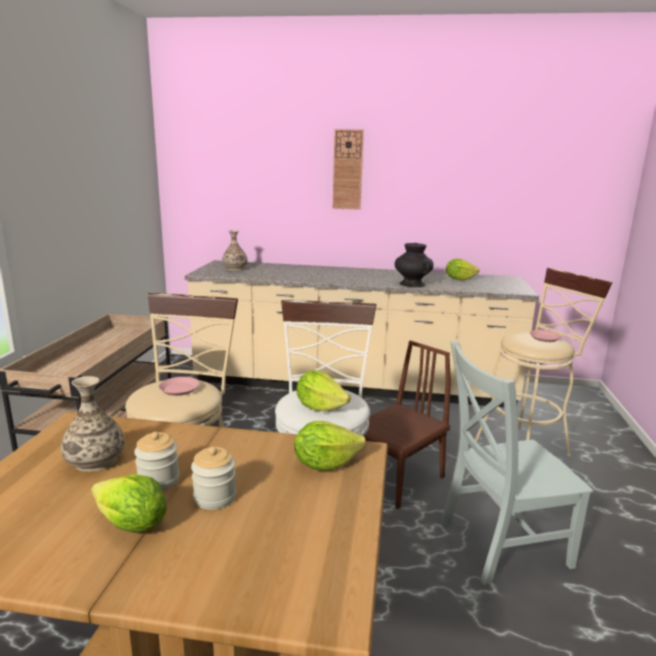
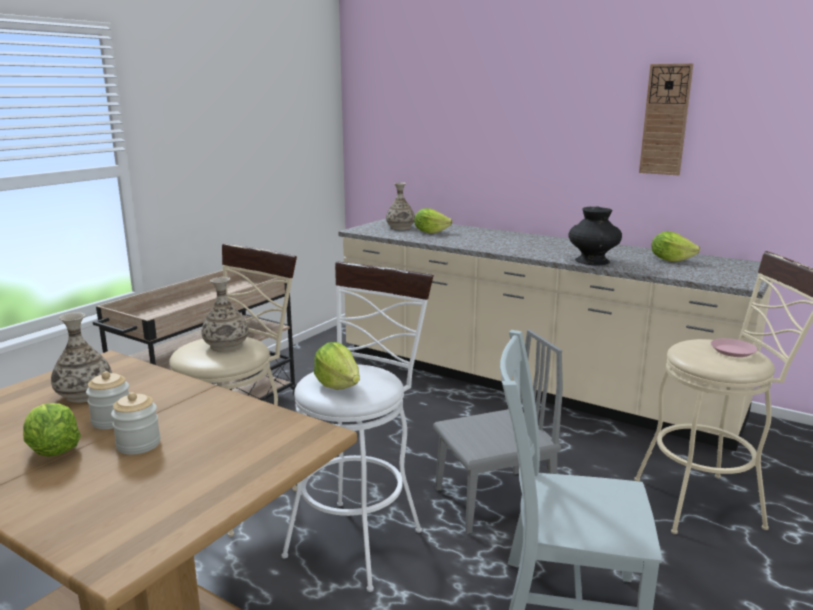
camera: 25 degrees right, 0 degrees up
pink plate [159,377,200,396] -> vase [201,277,249,352]
lettuce [294,421,366,471] -> lettuce moved to [414,208,453,234]
wall clock [333,129,364,210] -> wall clock moved to [639,63,693,175]
brown chair [364,340,451,509] -> grey chair [433,329,563,534]

